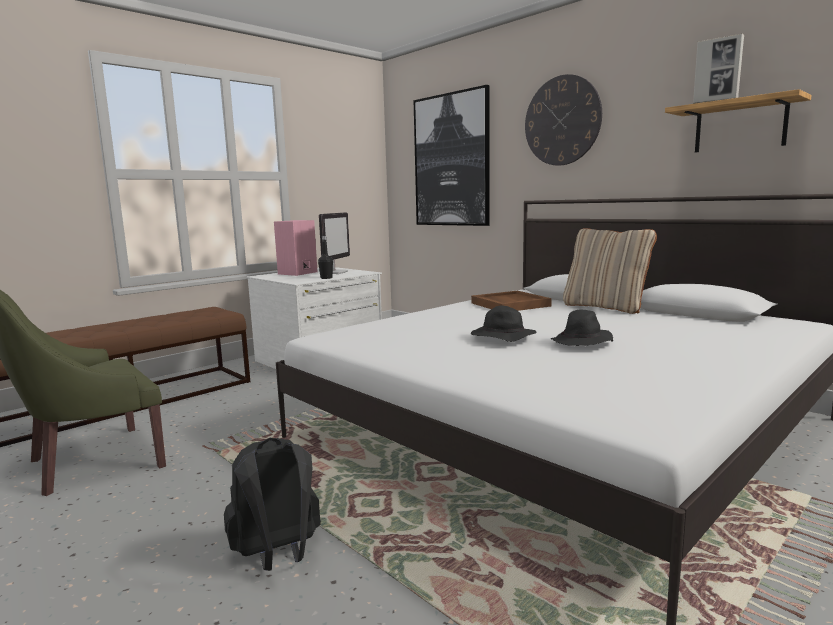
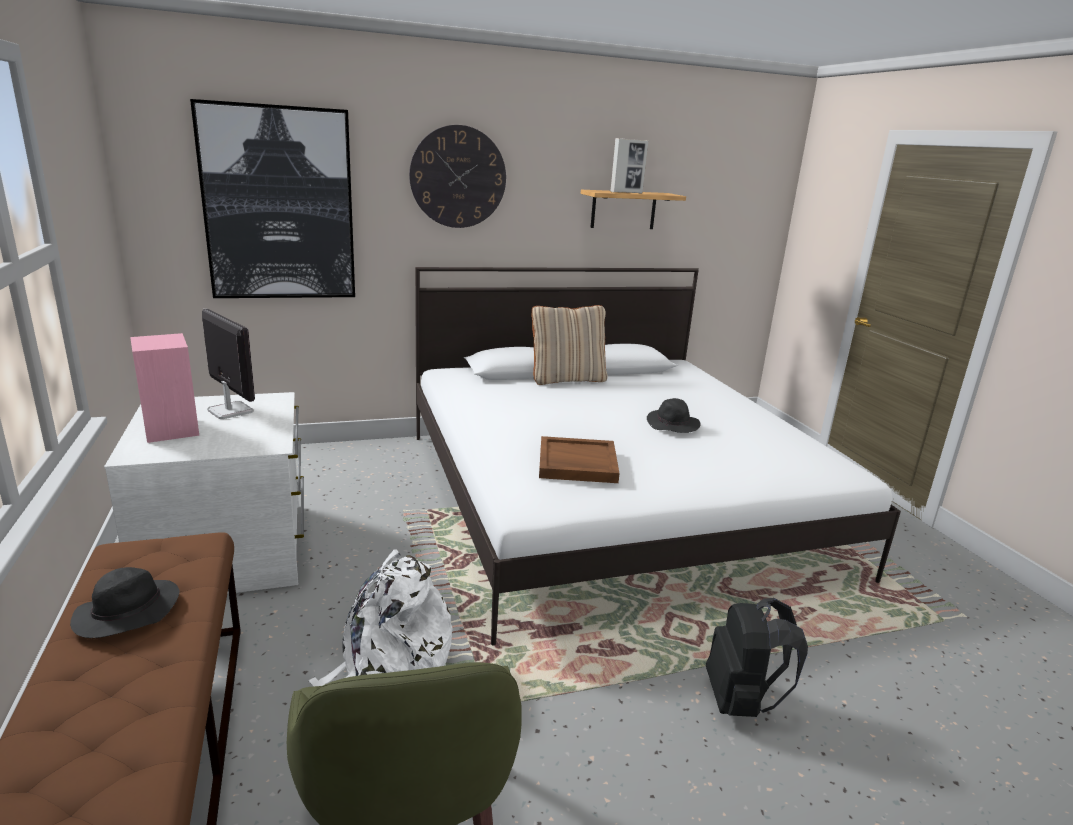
camera: 65 degrees left, 10 degrees up
black bottle [318,236,333,279] -> none
brown tray [471,291,552,311] -> brown tray moved to [539,436,620,483]
black hat [471,305,537,342] -> black hat moved to [70,567,180,638]
none -> white backpack [309,549,452,686]

